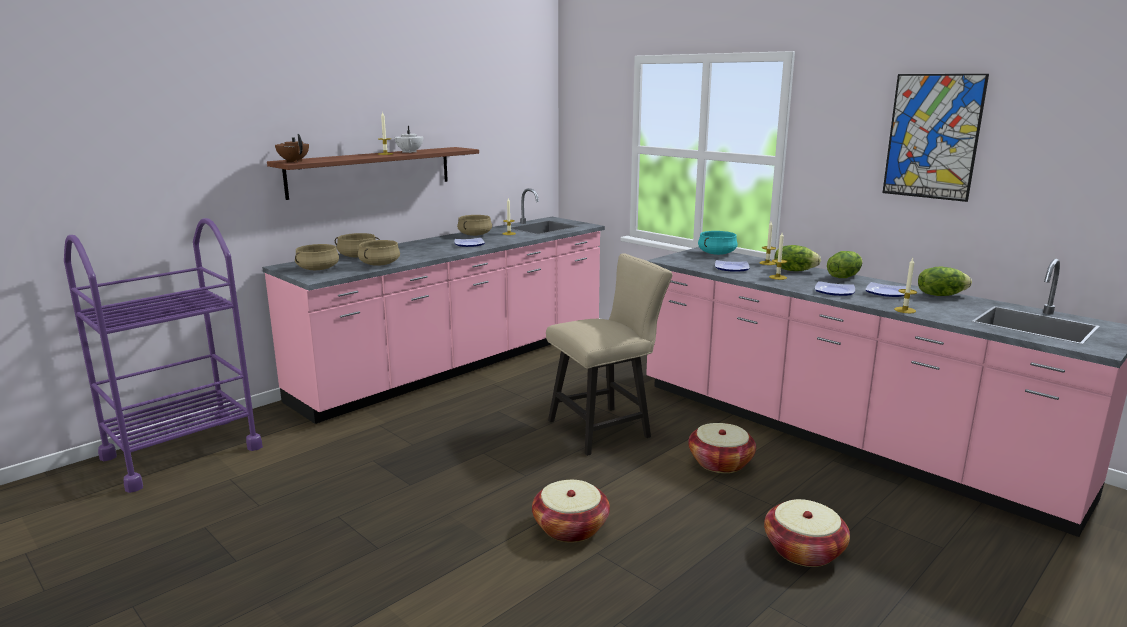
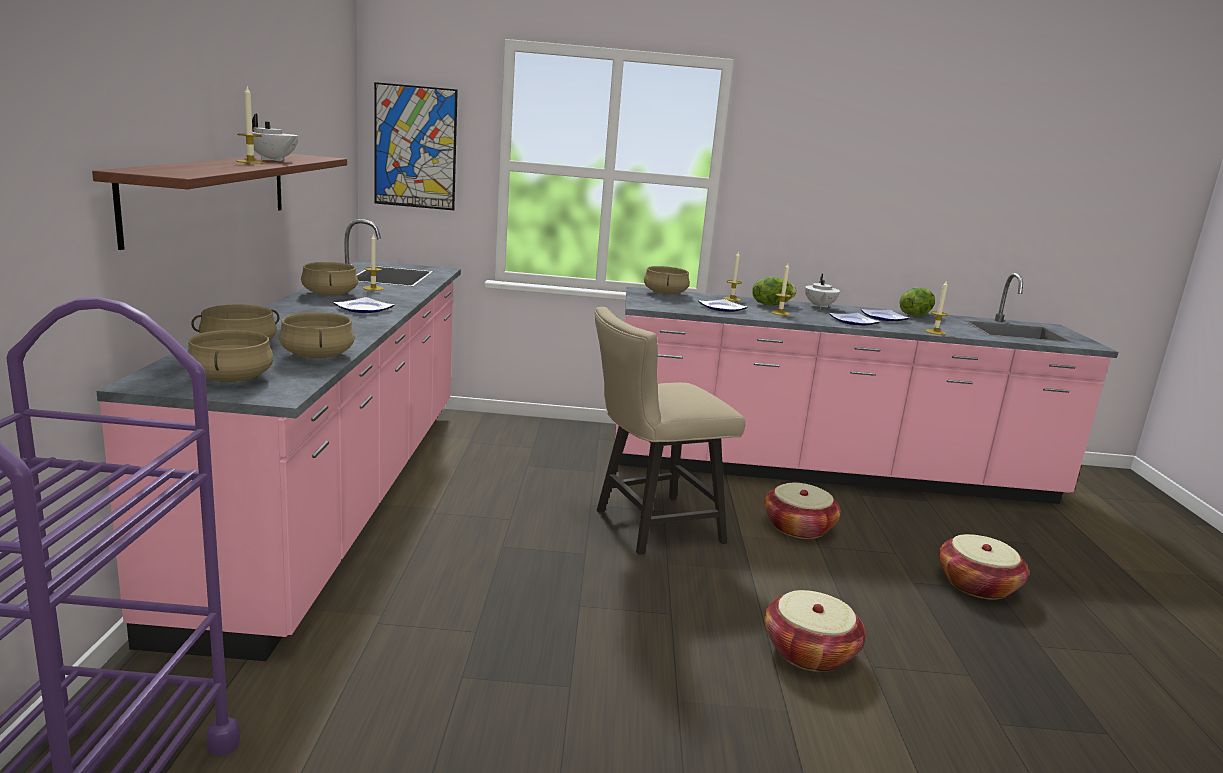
camera: 45 degrees left, 0 degrees up
brown teapot [275,134,309,162] -> none
beige chair [546,253,673,456] -> beige chair turned 135 degrees counterclockwise [595,307,746,555]
turquoise cooking pot [698,231,738,255] -> beige cooking pot [644,266,690,294]
lettuce [827,251,863,278] -> white teapot [805,274,840,308]
picture [882,74,989,202] -> picture moved to [374,82,458,210]

